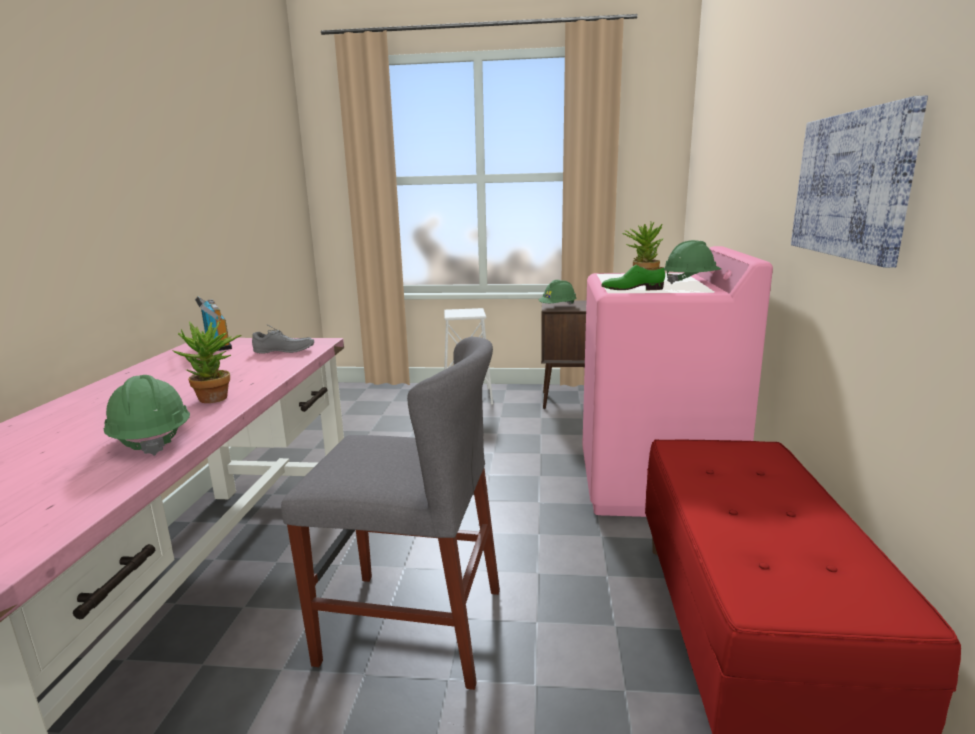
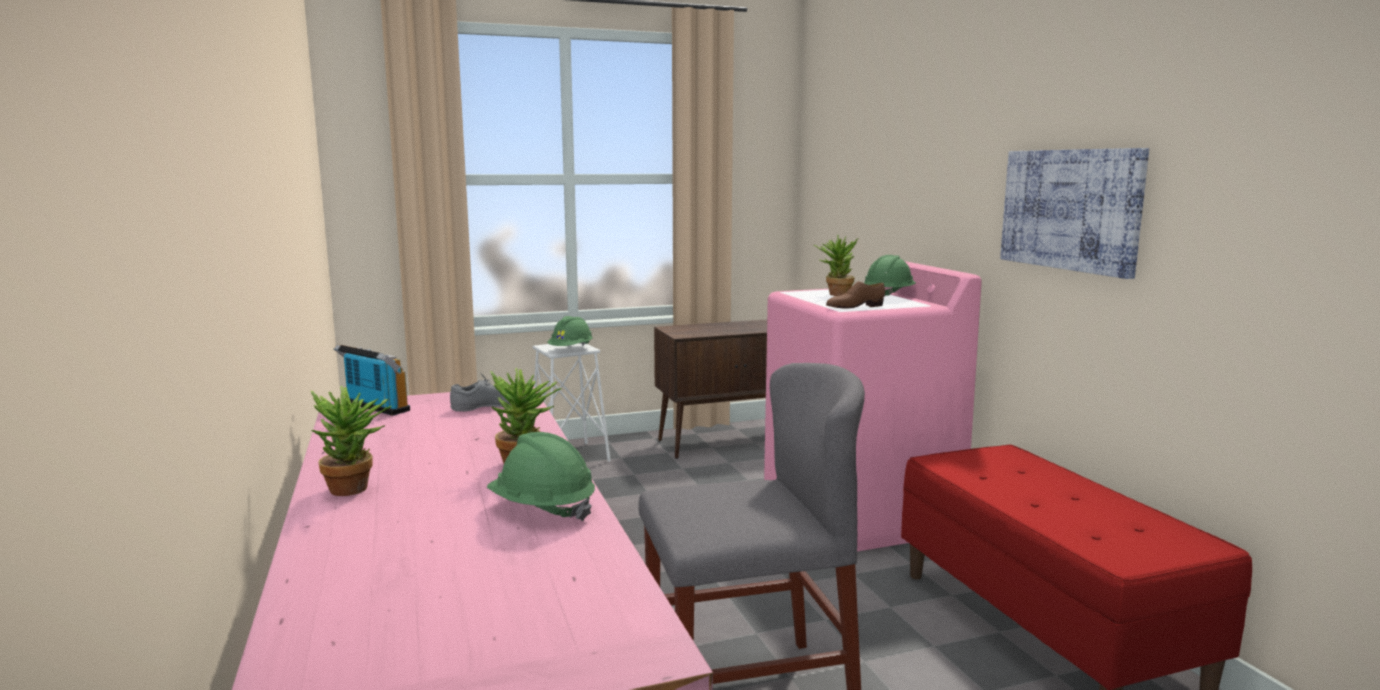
camera: 25 degrees left, 5 degrees down
green hard hat [539,280,576,305] -> green hard hat moved to [547,316,593,346]
green shoe [601,265,665,290] -> brown shoe [826,281,885,308]
none -> potted plant [310,386,392,496]

